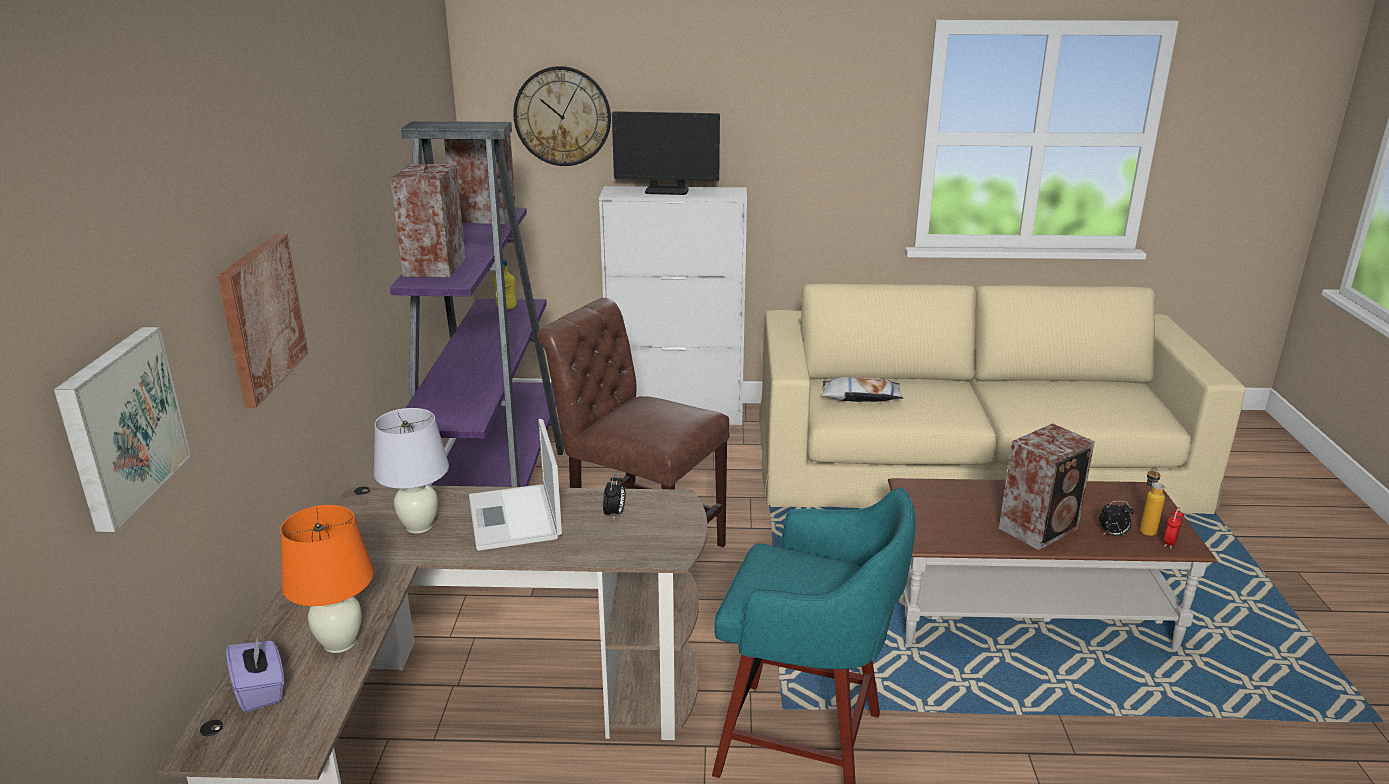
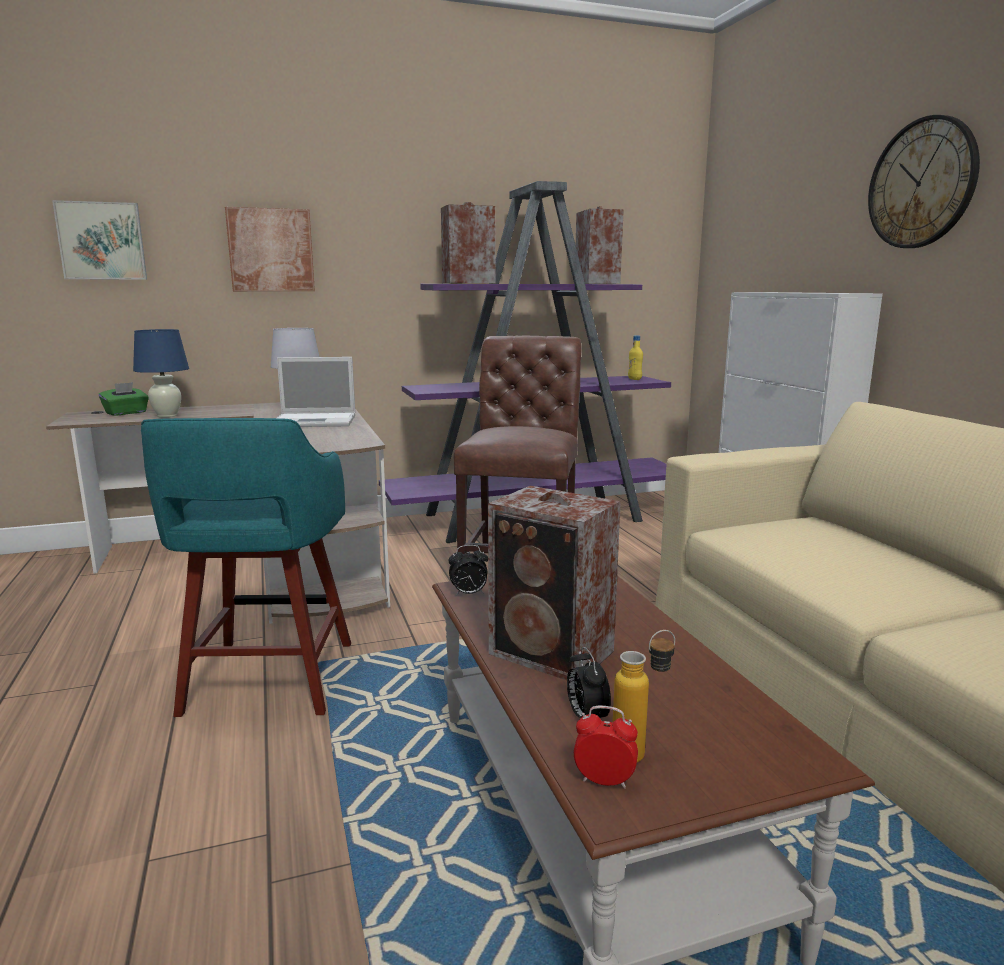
camera: 70 degrees right, 10 degrees down
purple tissue box [226,635,284,713] -> green tissue box [99,382,149,416]
orange table lamp [280,505,374,653] -> blue table lamp [133,329,189,417]
laptop [469,419,562,551] -> laptop turned 150 degrees counterclockwise [277,357,355,427]
wall clock [513,66,611,166] -> wall clock moved to [868,115,980,248]
alarm clock [603,474,625,520] -> alarm clock moved to [449,545,488,596]
monitor [612,111,720,195] -> none
pillow [821,377,904,402] -> none

